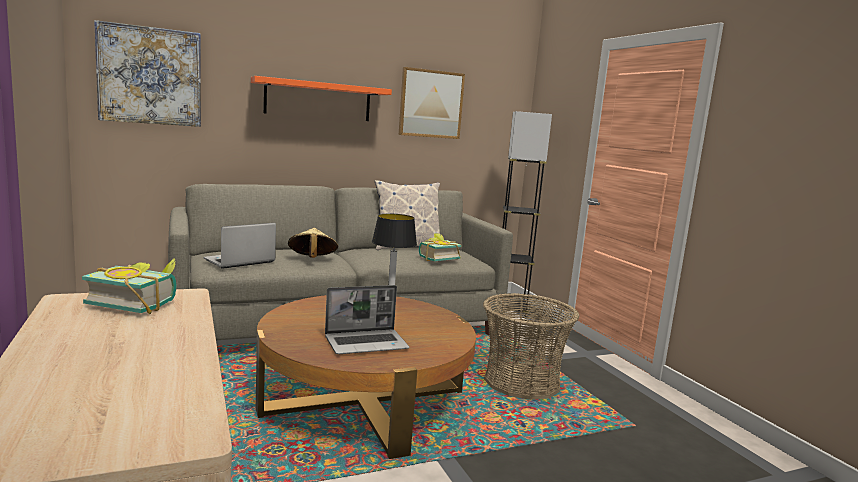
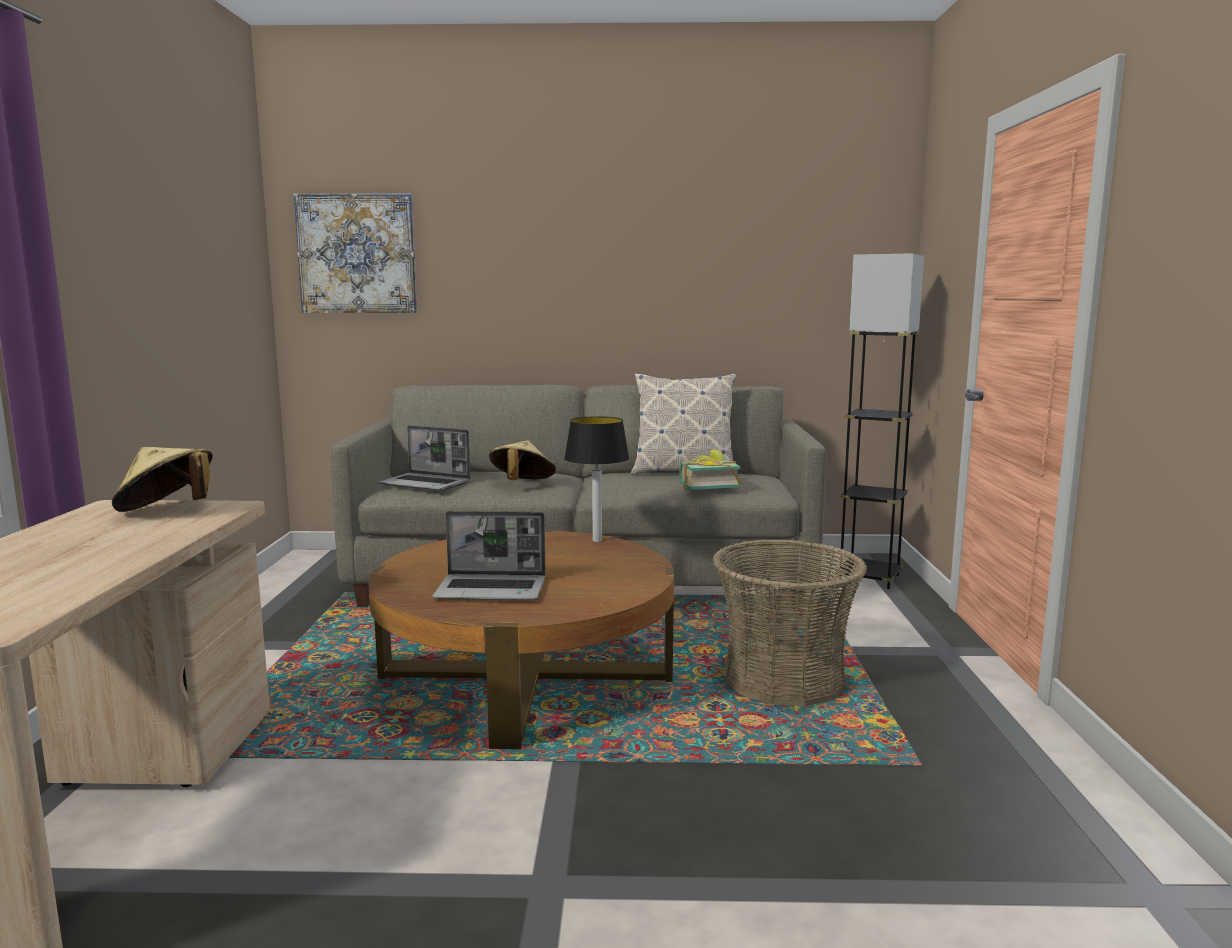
camera: 25 degrees right, 0 degrees up
book [82,258,177,314] -> beige hat [112,447,213,512]
laptop [203,223,276,269] -> laptop turned 135 degrees counterclockwise [378,425,470,491]
orange shelf [251,76,392,121] -> none
picture [399,67,465,139] -> none

